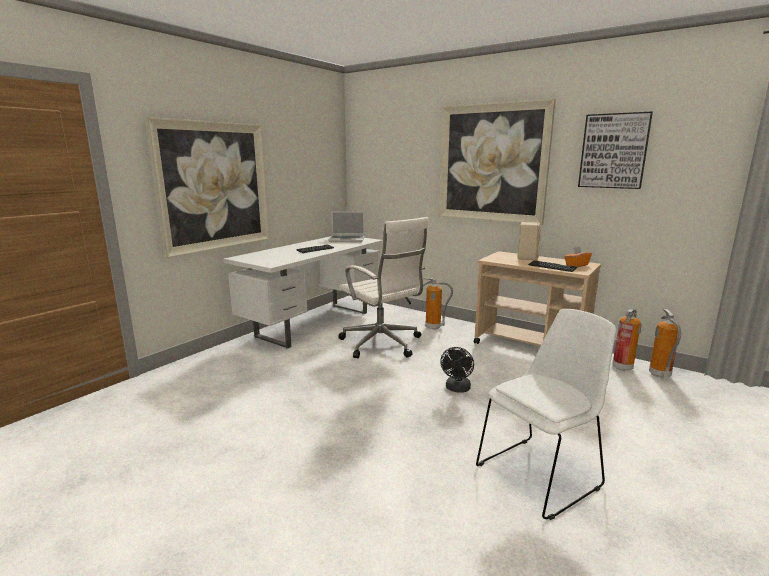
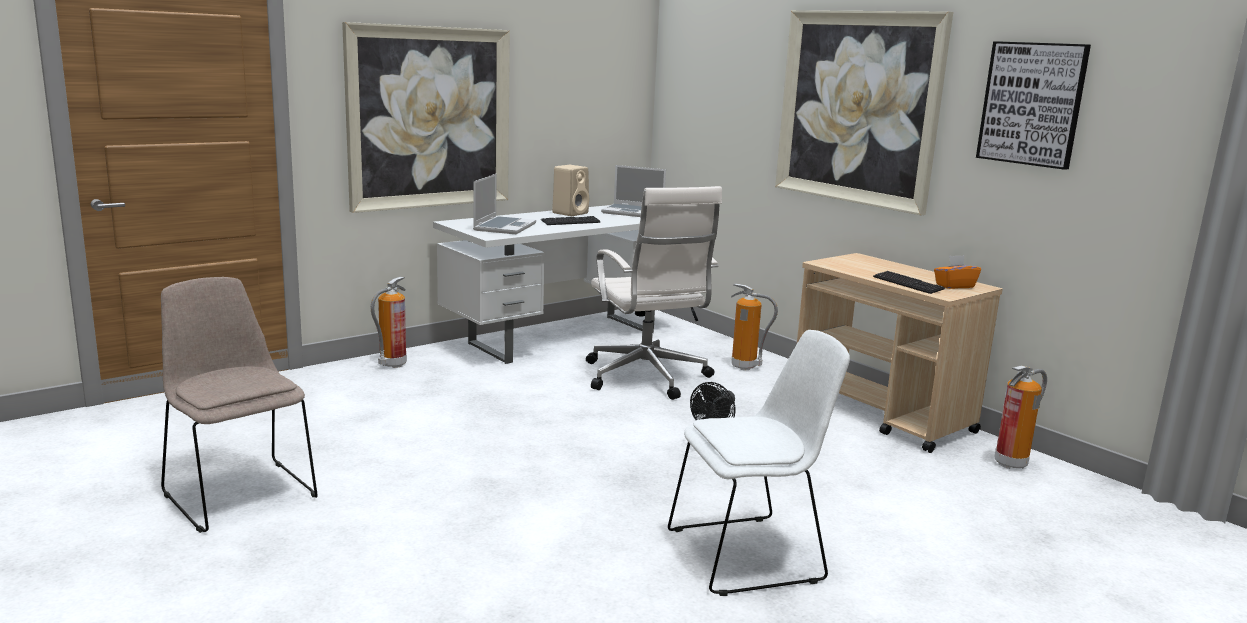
camera: 15 degrees right, 0 degrees up
beige speaker [517,222,541,261] -> beige speaker moved to [552,165,589,216]
fire extinguisher [649,309,681,378] -> fire extinguisher moved to [371,277,407,368]
none -> beige chair [161,277,318,533]
none -> laptop [473,174,536,234]

